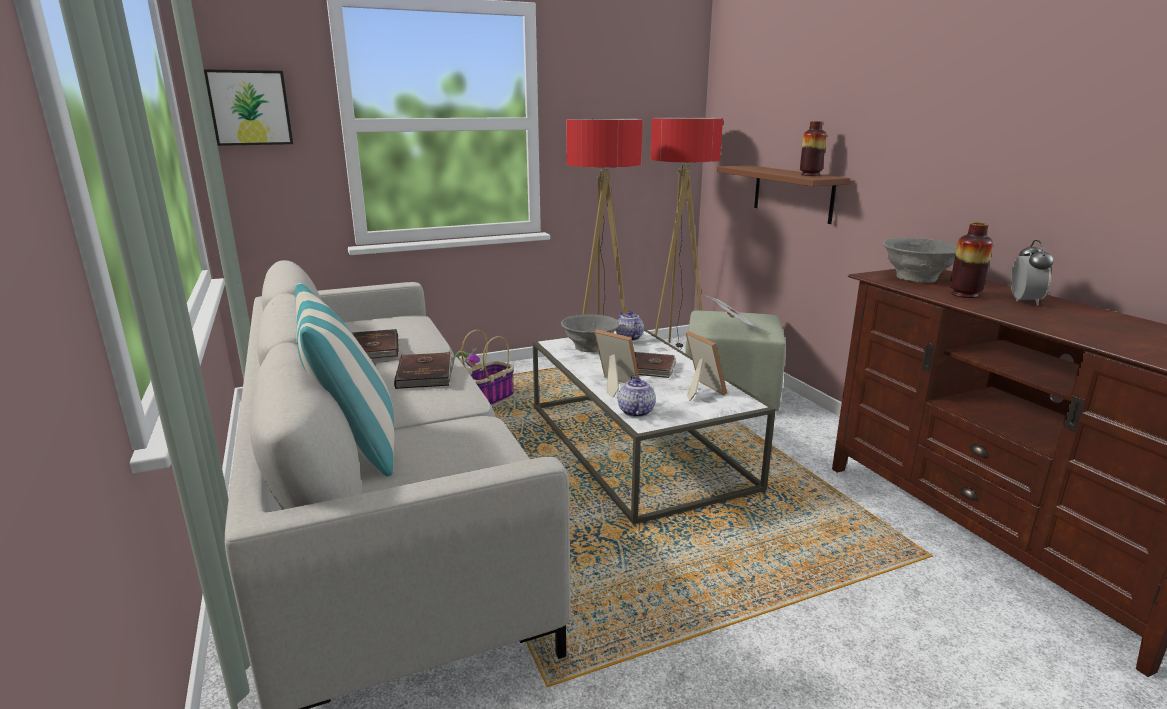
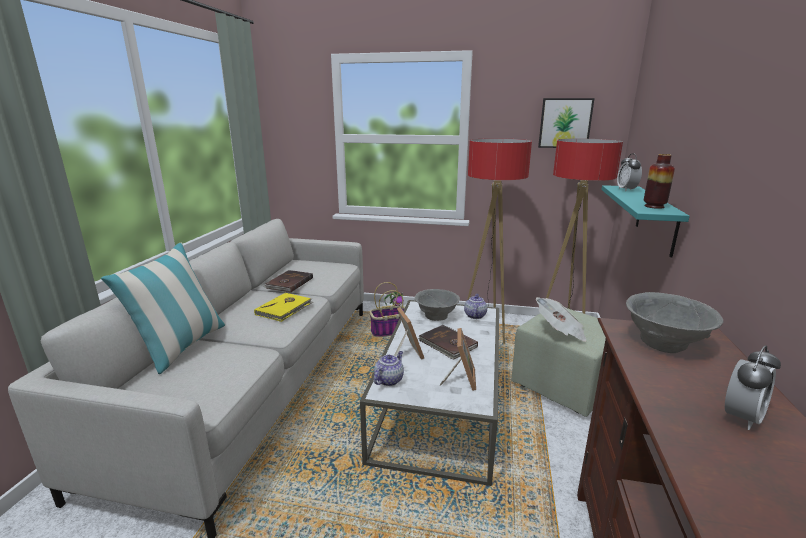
camera: 35 degrees right, 0 degrees up
picture [204,69,293,146] -> picture moved to [538,98,595,148]
brown book [394,352,455,389] -> yellow book [254,293,313,322]
brown shelf [717,165,850,224] -> turquoise shelf [601,185,690,257]
vase [950,222,993,298] -> none
none -> alarm clock [617,153,642,191]

